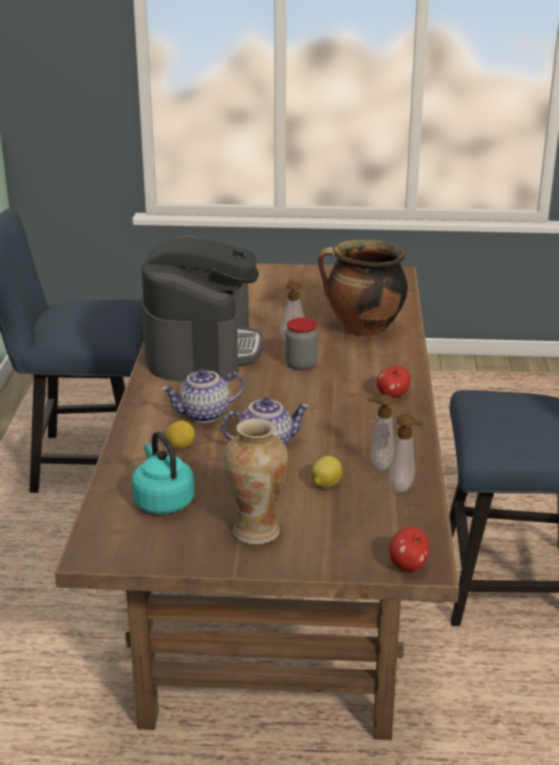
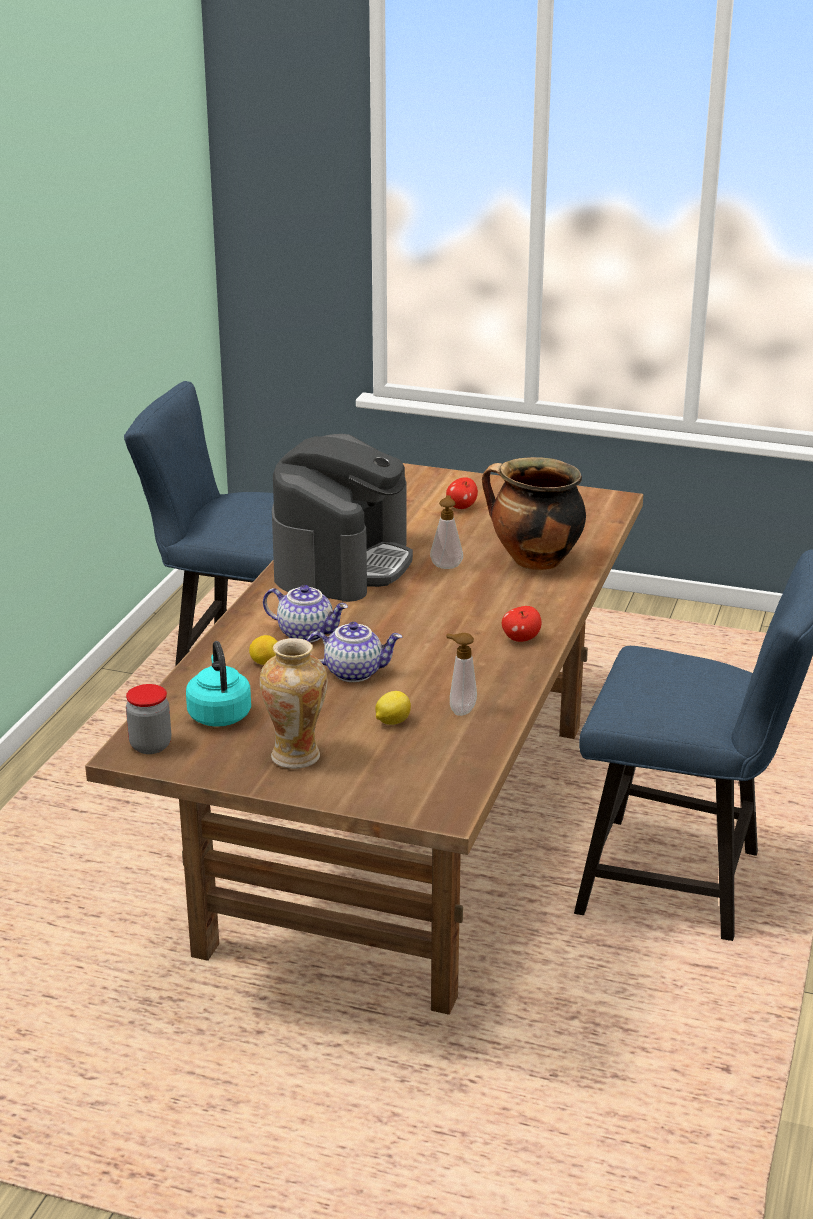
camera: 15 degrees right, 0 degrees up
teapot [162,369,244,423] -> teapot turned 150 degrees counterclockwise [263,585,348,643]
jar [285,318,318,370] -> jar moved to [126,684,171,754]
apple [389,527,429,571] -> apple moved to [446,477,478,509]
soap dispenser [390,414,423,493] -> none

